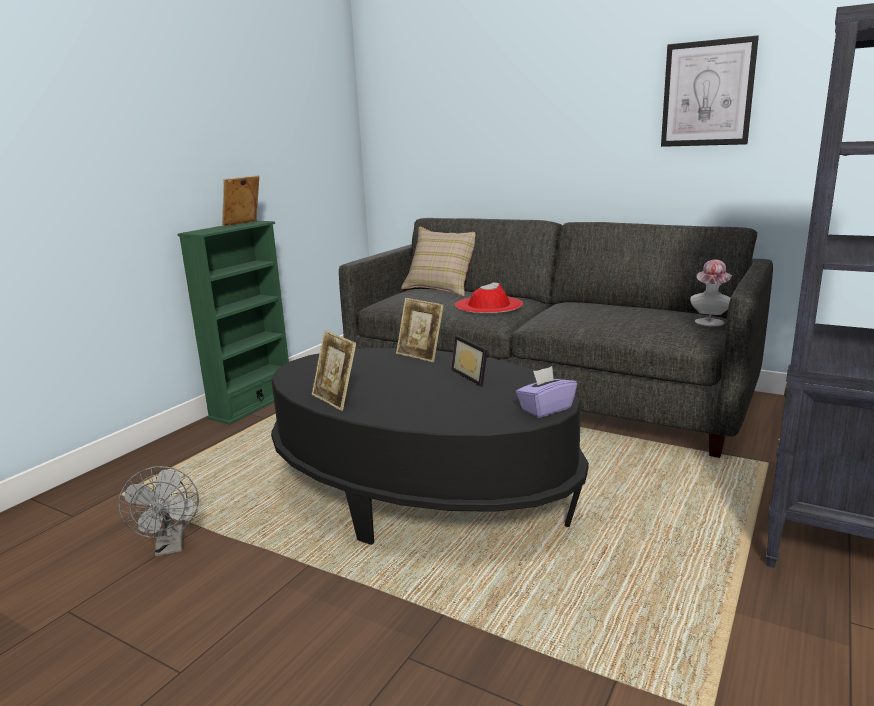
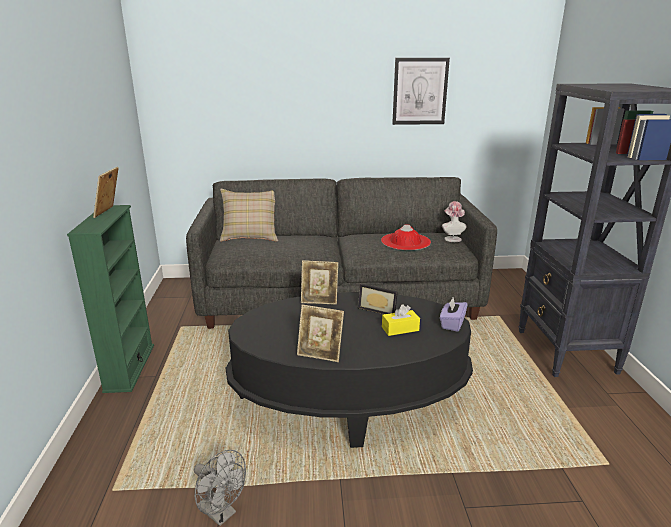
camera: 35 degrees left, 5 degrees up
red hat [455,282,523,314] -> red hat moved to [381,225,431,250]
none -> yellow tissue box [382,304,420,336]

